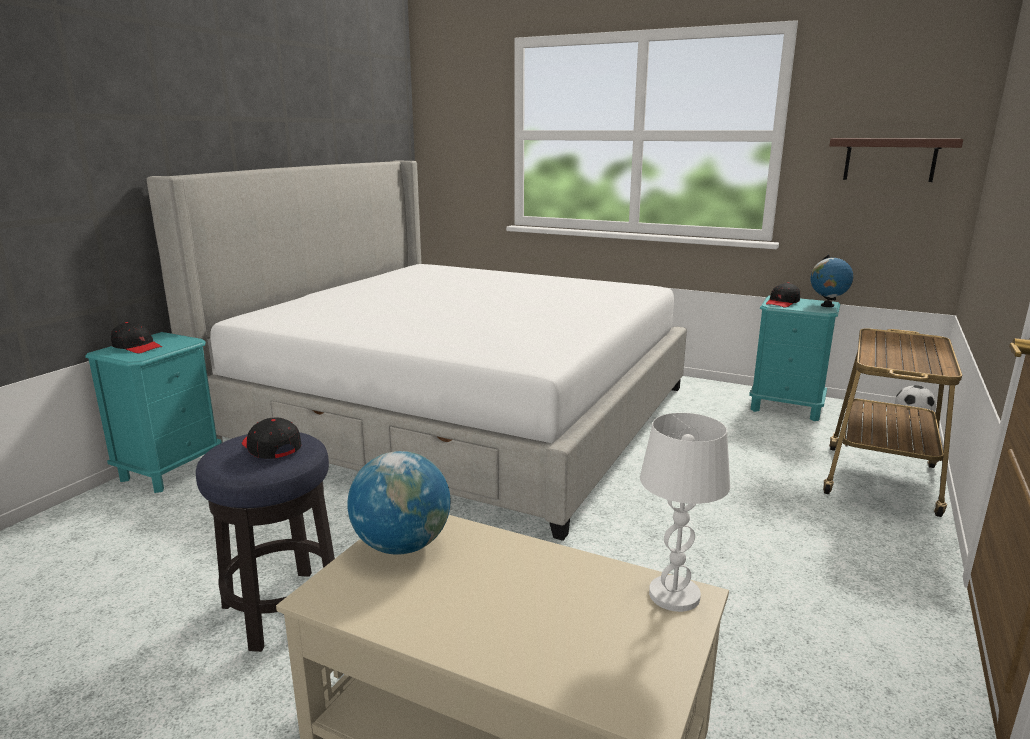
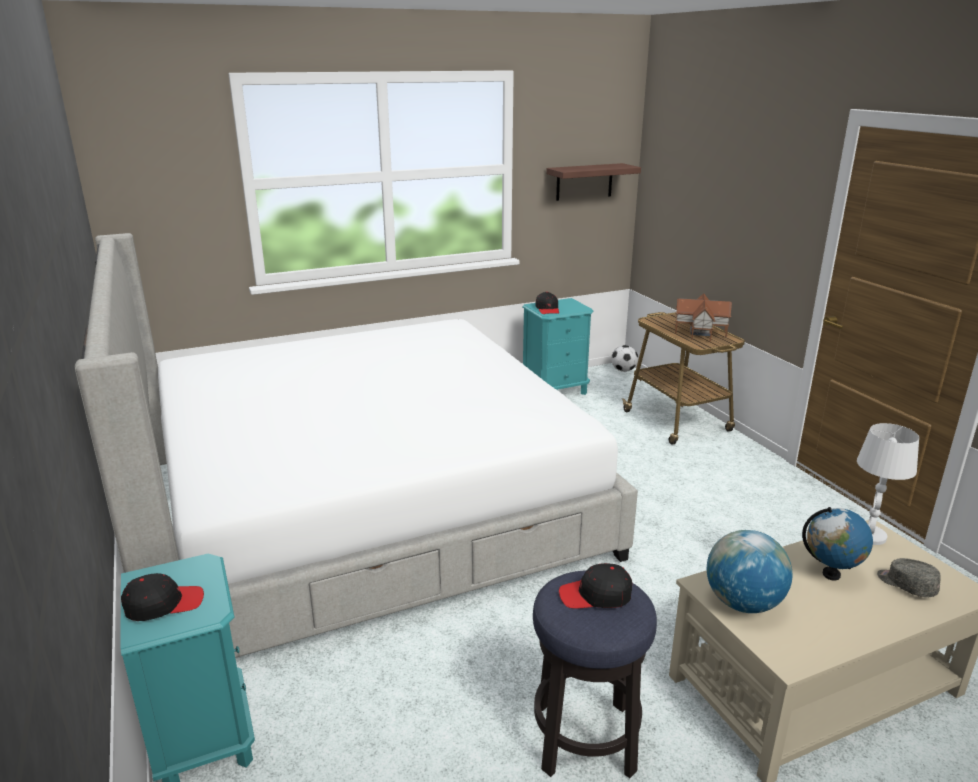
camera: 50 degrees left, 5 degrees up
globe [810,255,853,307] -> globe moved to [802,507,873,581]
none -> toy house [675,293,732,341]
none -> grey cap [877,558,940,597]

